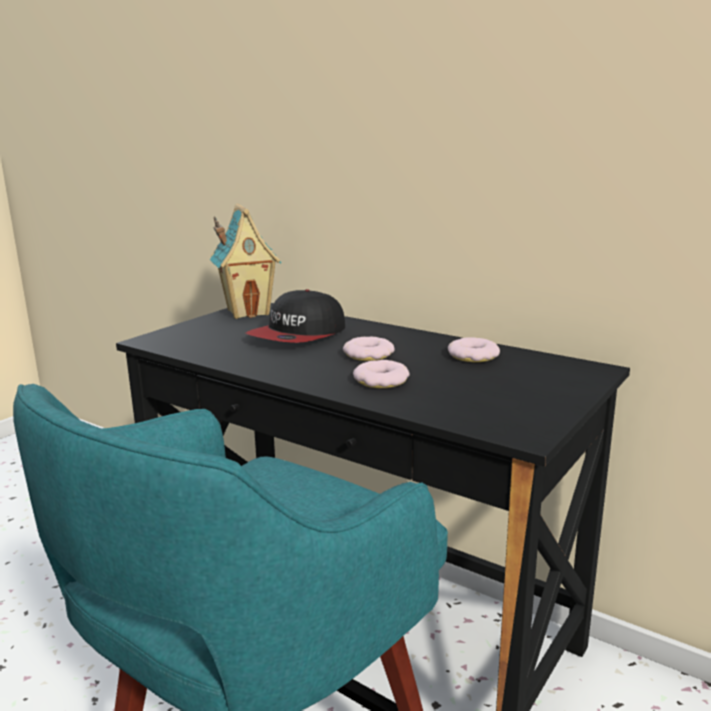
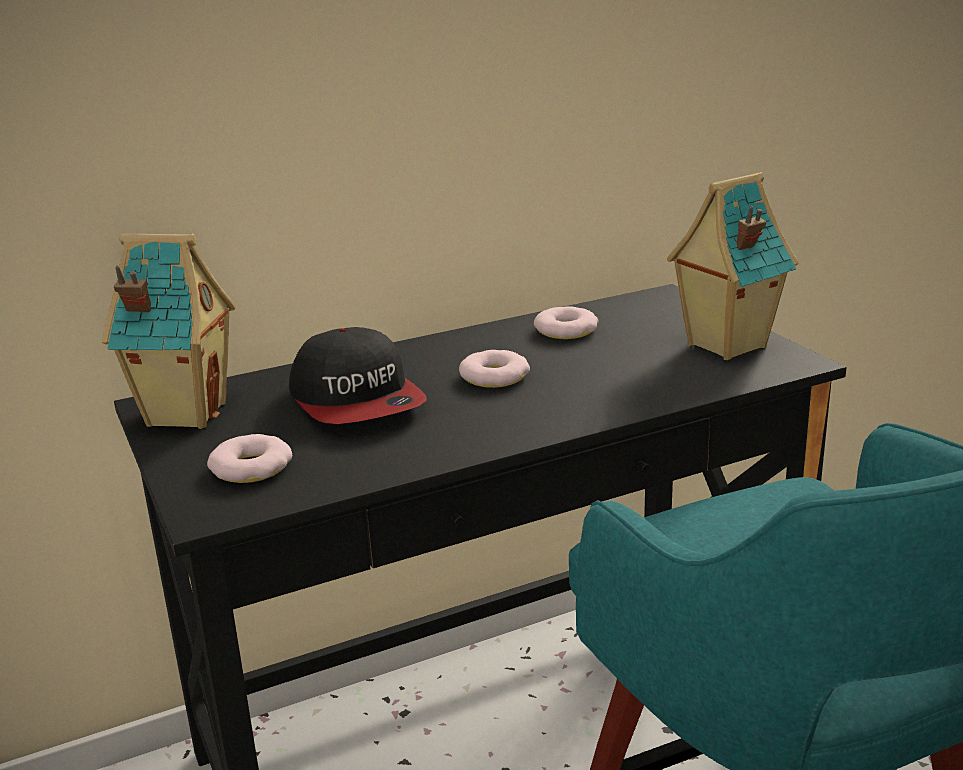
camera: 60 degrees left, 5 degrees up
donut [353,360,409,388] -> donut moved to [207,434,292,483]
none -> toy house [667,172,798,360]

